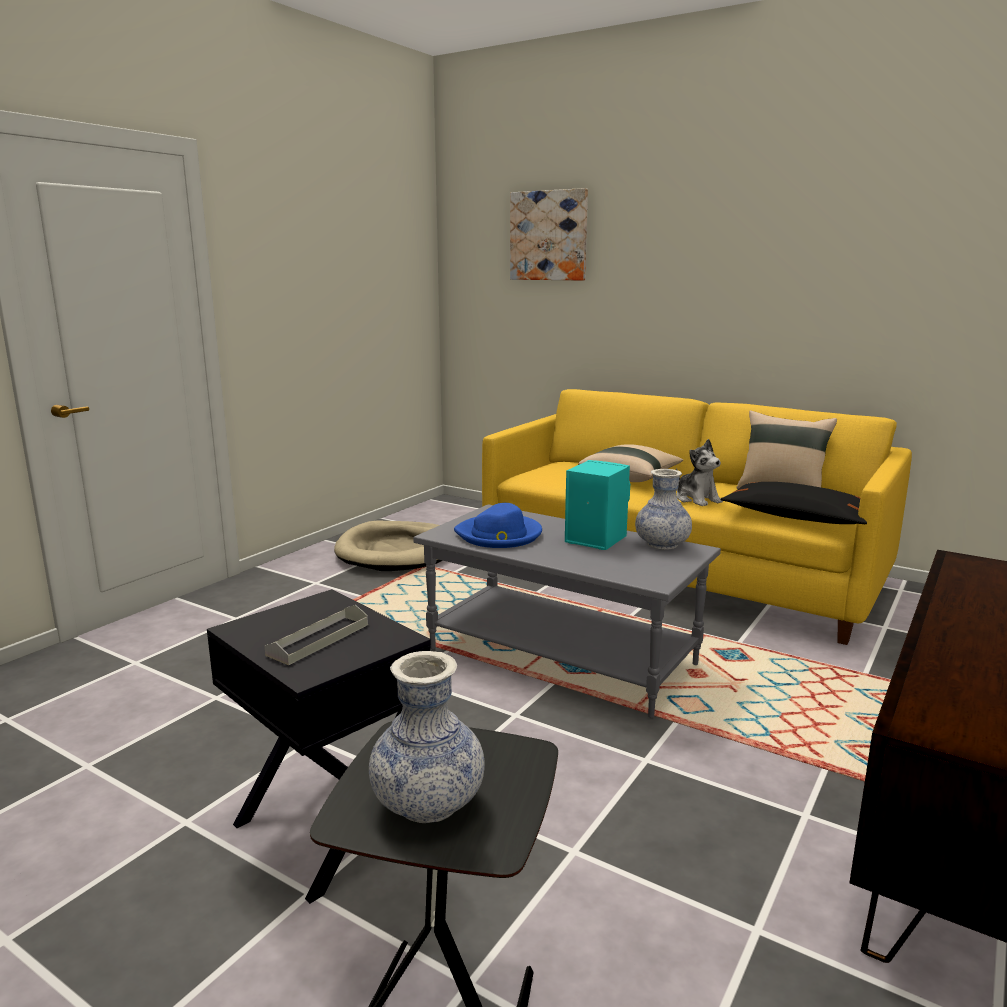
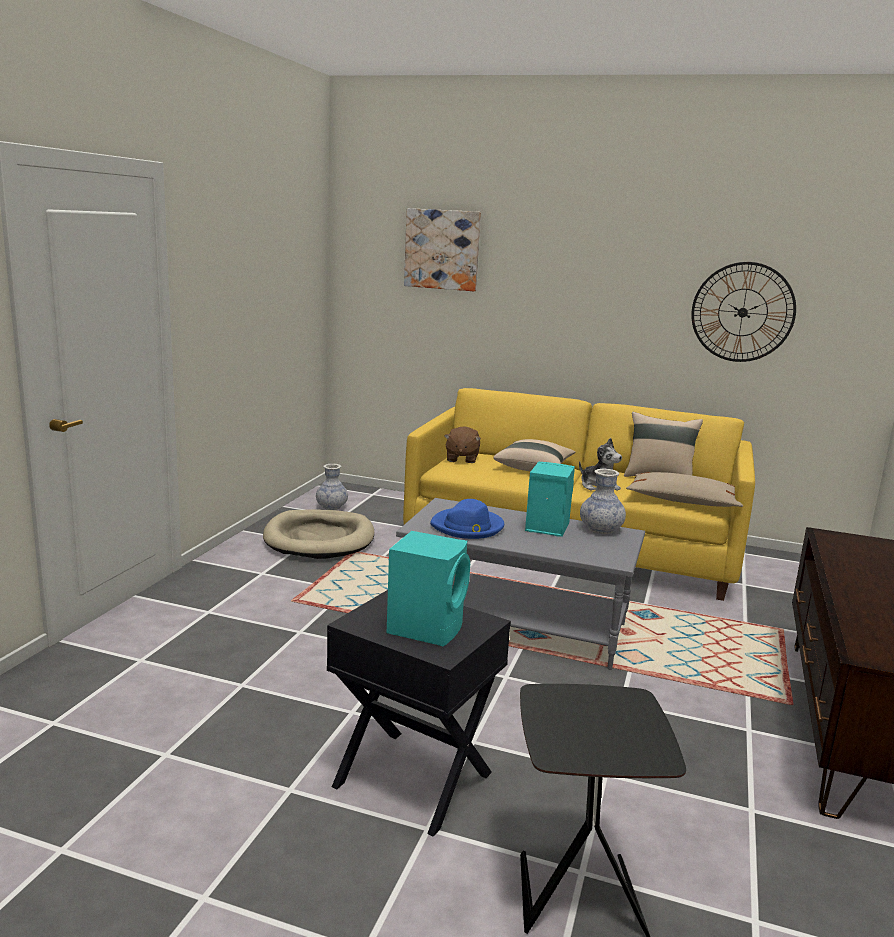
camera: 15 degrees left, 0 degrees up
grey tray [264,605,368,665] -> turquoise speaker [387,531,470,647]
vase [369,651,485,823] -> vase moved to [316,464,348,510]
black pillow [721,482,867,524] -> beige pillow [626,472,743,507]
none -> brown plush toy [444,426,481,463]
none -> wall clock [691,262,796,362]

